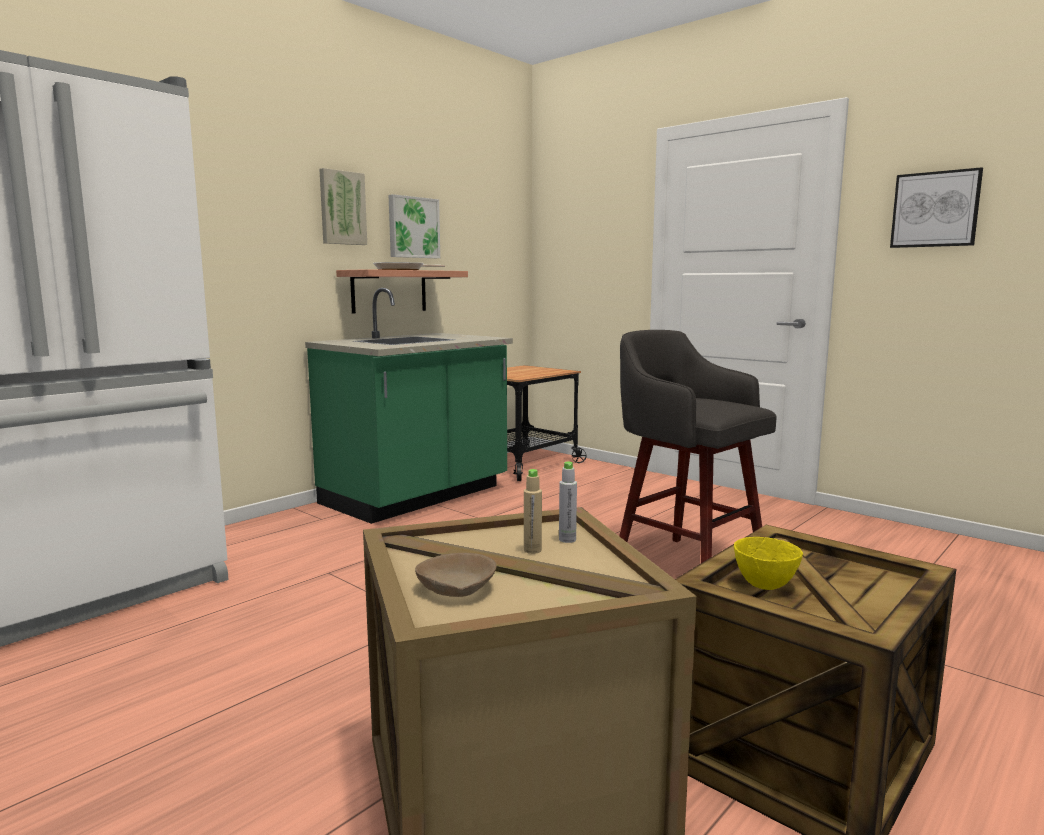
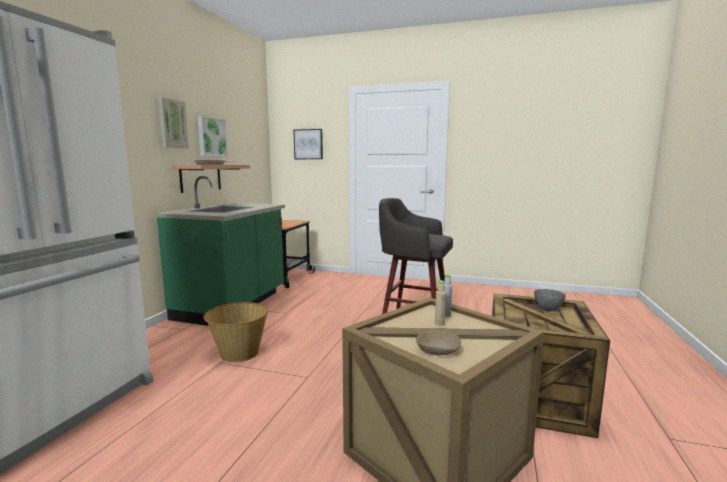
camera: 25 degrees left, 0 degrees up
yellow bowl [734,537,803,590] -> none
picture [890,167,983,248] -> picture moved to [294,129,323,159]
none -> basket [203,302,268,362]
none -> grey bowl [534,289,566,311]

